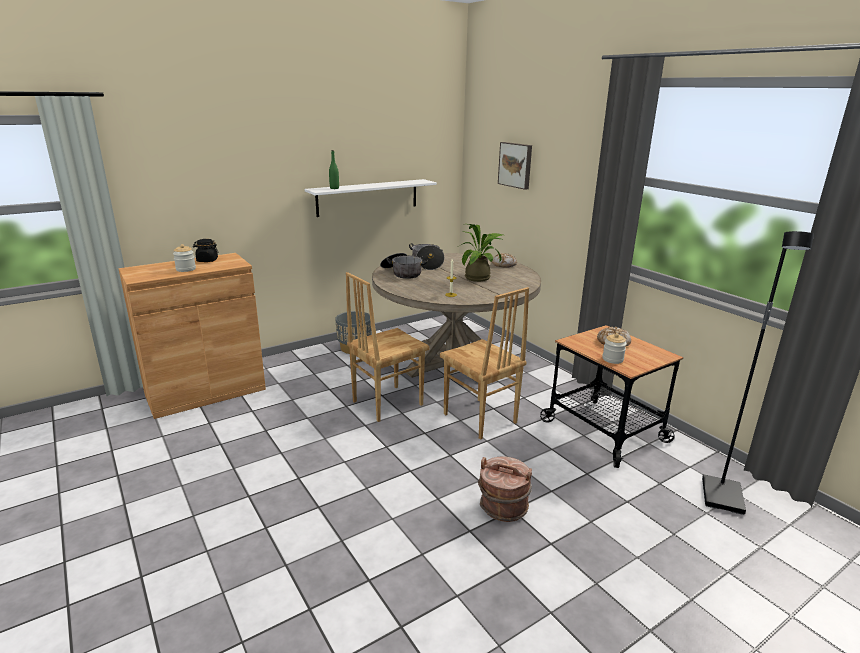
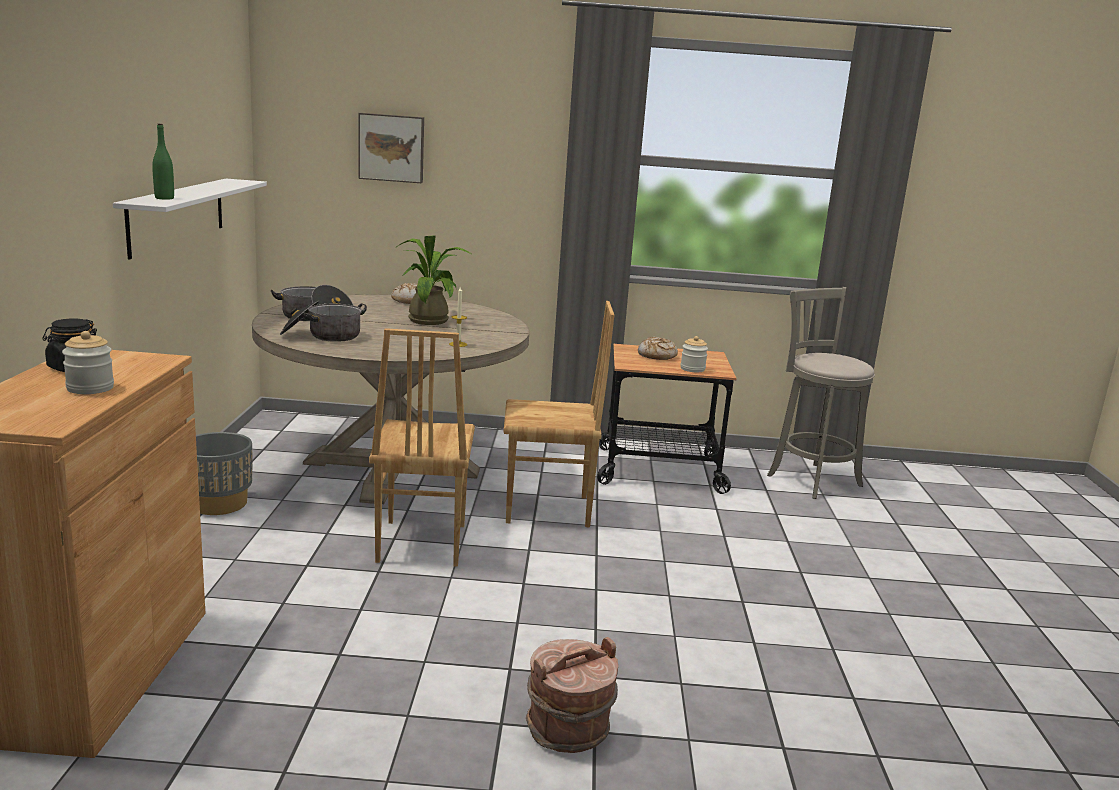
camera: 55 degrees left, 5 degrees down
brown bucket [478,456,532,522] -> brown bucket moved to [526,637,618,753]
black floor lamp [702,231,814,515] -> grey stool [767,287,875,499]

